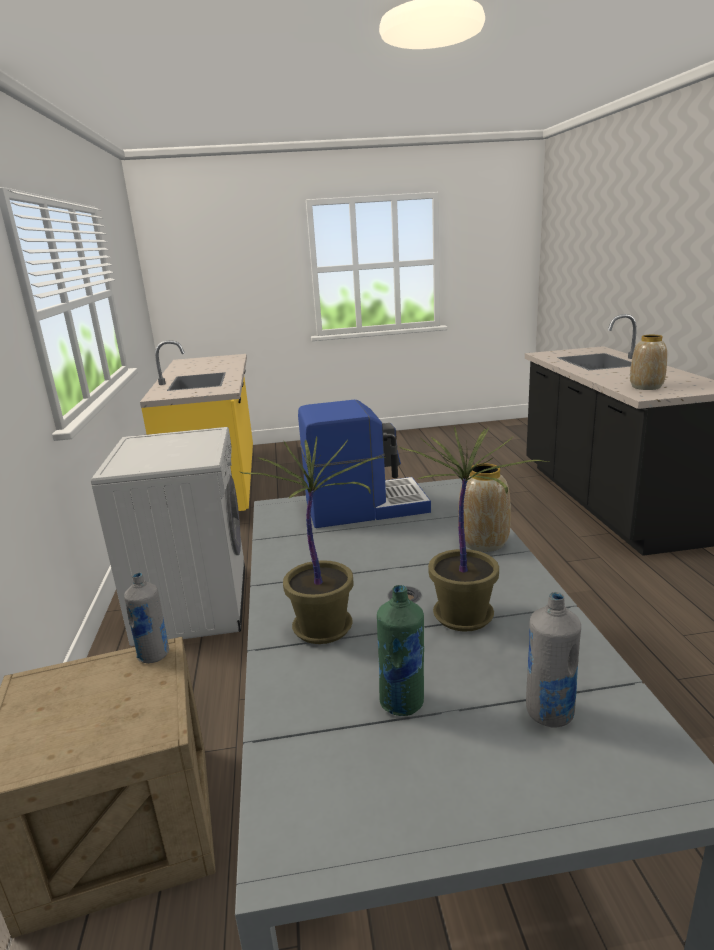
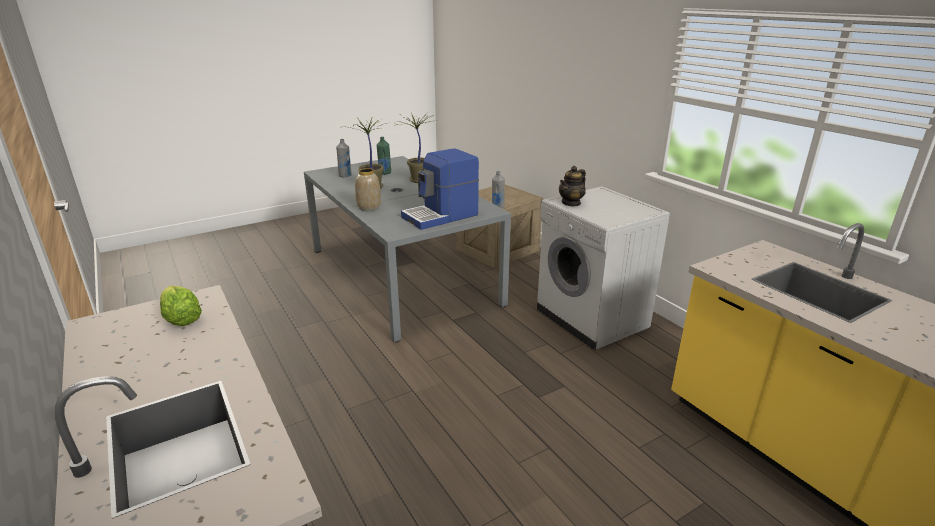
camera: 155 degrees right, 5 degrees up
vase [630,335,667,390] -> lettuce [160,285,202,326]
none -> teapot [559,166,586,207]

